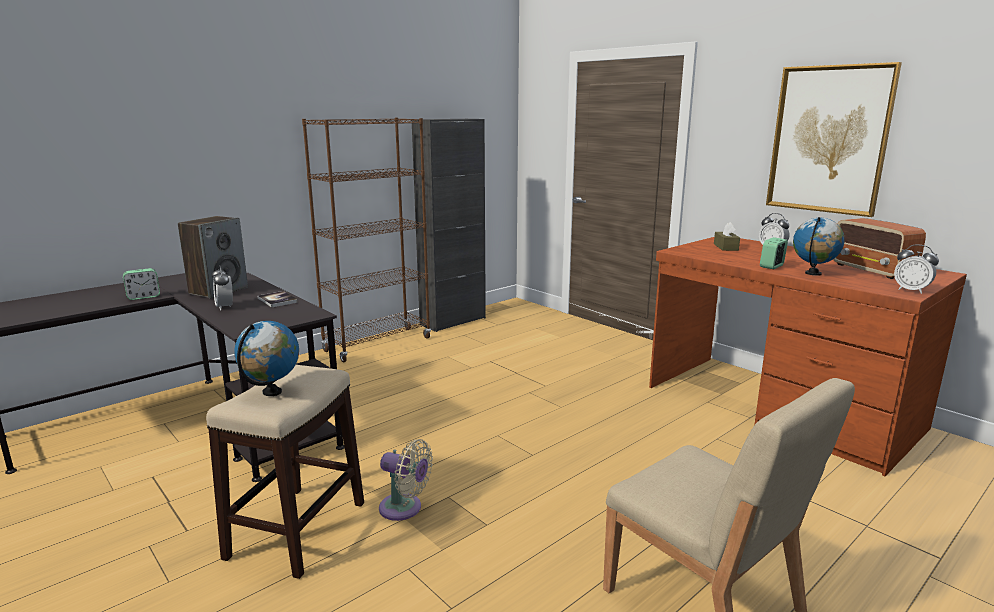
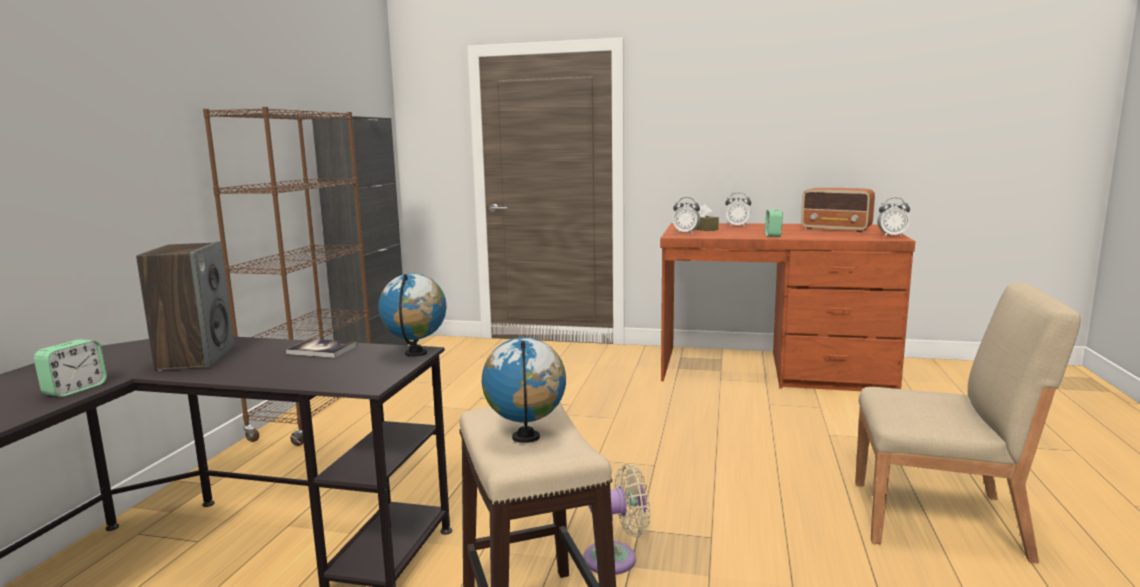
camera: 35 degrees left, 5 degrees down
alarm clock [212,265,233,310] -> alarm clock moved to [673,197,700,234]
picture [766,62,902,217] -> none
globe [793,217,845,276] -> globe moved to [378,273,447,357]

